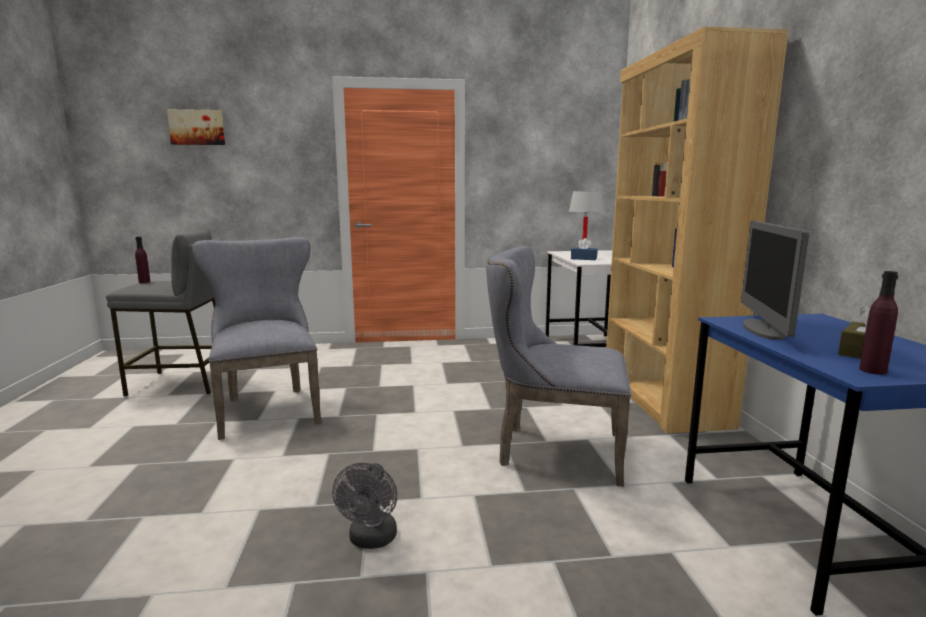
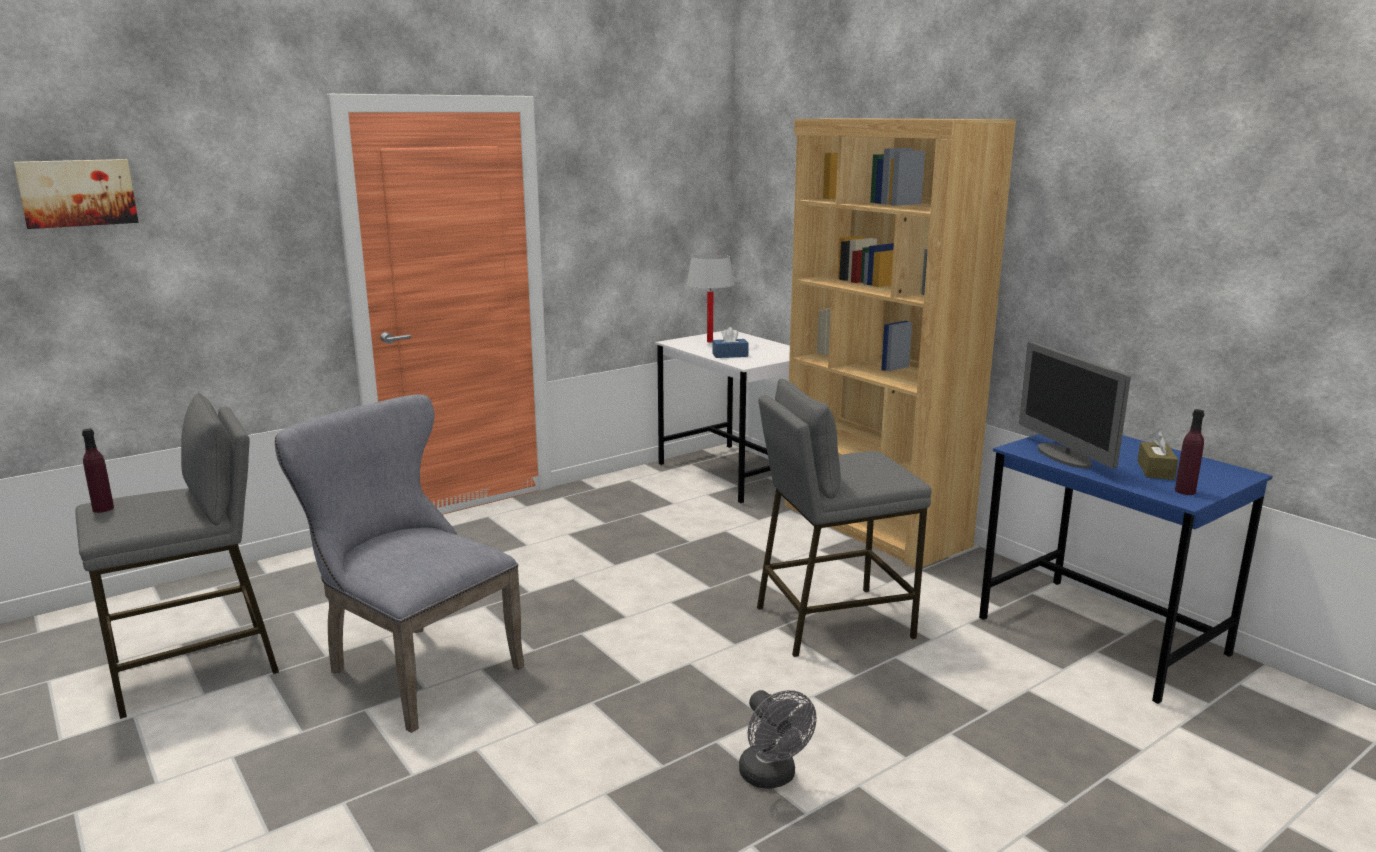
camera: 30 degrees left, 5 degrees up
grey chair [486,246,631,487] -> grey stool [757,379,931,657]

